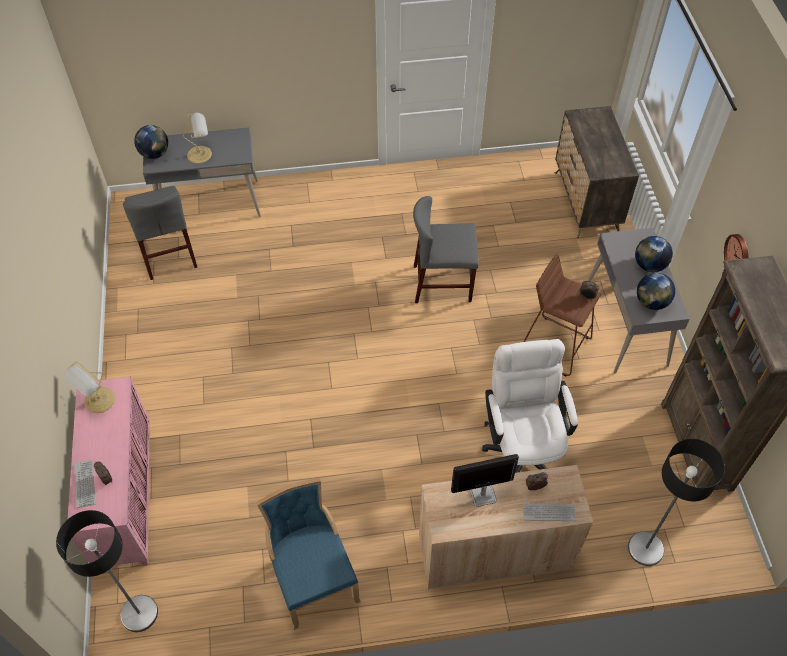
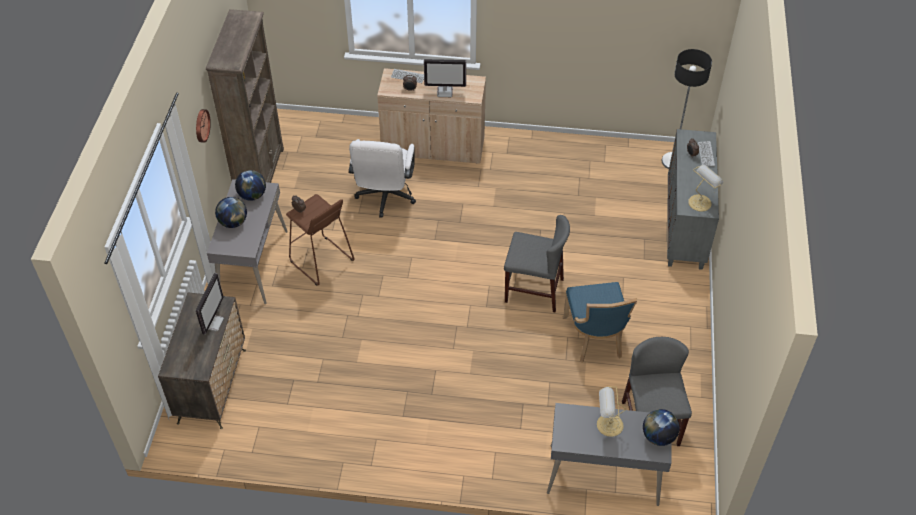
camera: 165 degrees left, 5 degrees down
pink cabinet [68,377,150,566] -> grey cabinet [667,129,719,270]
blue chair [256,478,361,630] -> blue chair moved to [562,282,637,363]
grey chair [413,196,479,303] -> grey chair moved to [504,215,570,313]
floor lamp [628,439,725,566] -> none
none -> monitor [196,273,224,335]

